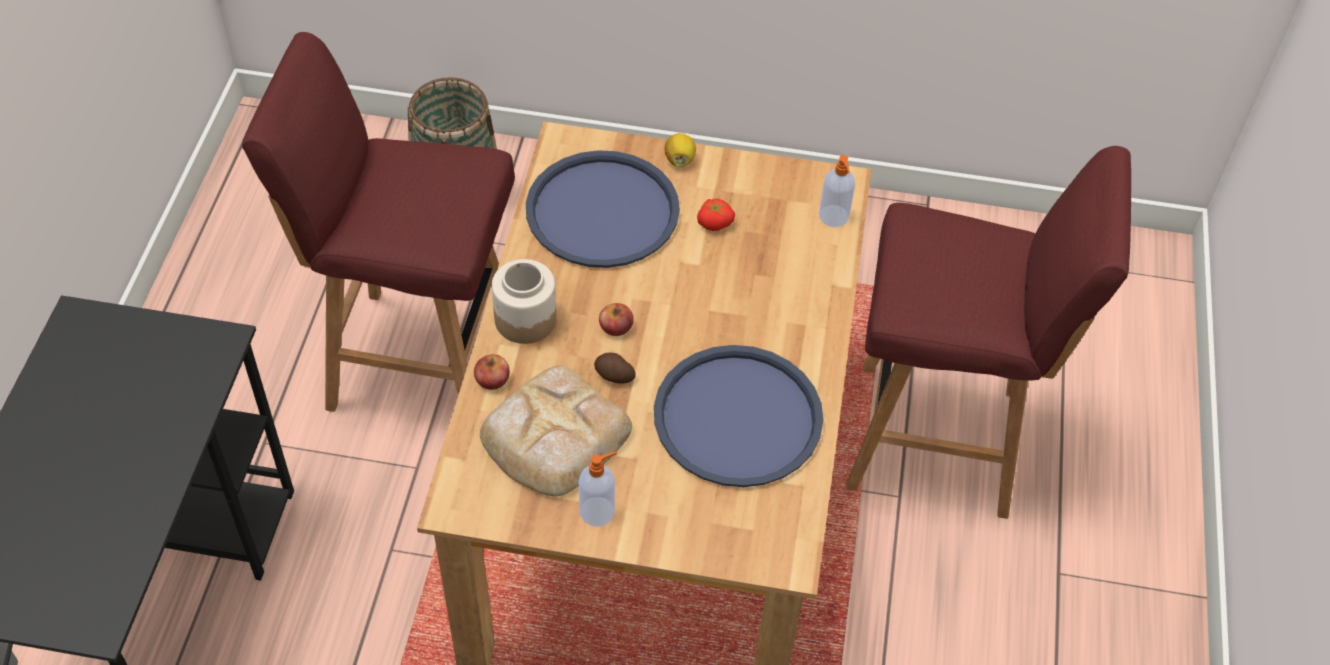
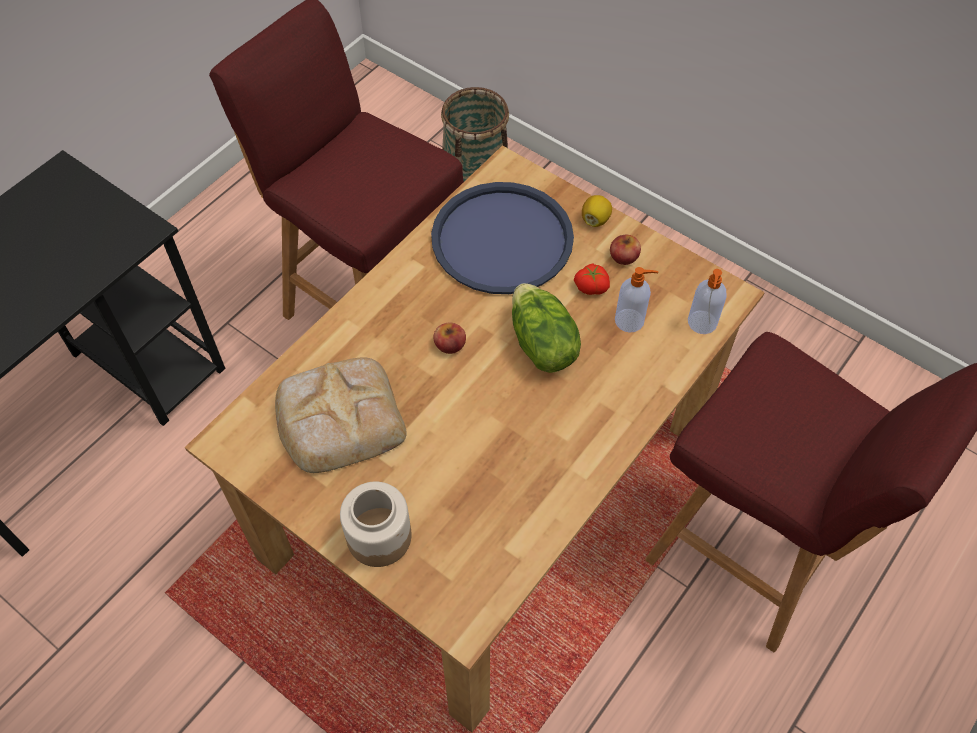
camera: 30 degrees right, 5 degrees up
apple [474,354,510,390] -> apple moved to [610,235,641,265]
jar [491,259,557,344] -> jar moved to [340,482,412,567]
soap dispenser [579,452,617,527] -> soap dispenser moved to [615,267,658,333]
potato [594,353,636,384] -> none
blue tray [654,345,823,487] -> none
none -> lettuce [512,283,581,373]

